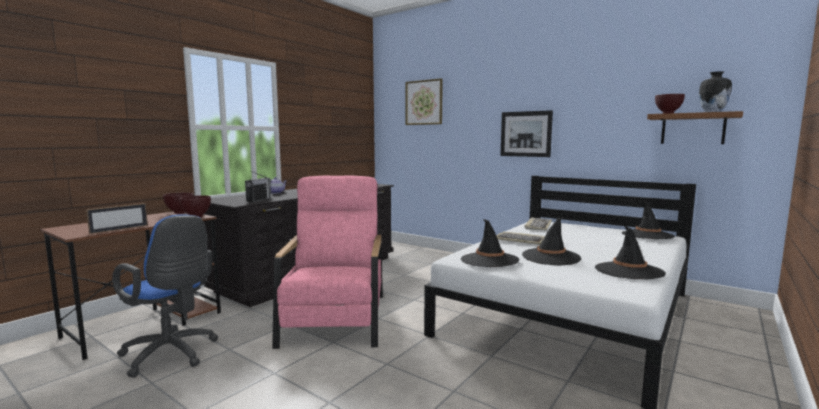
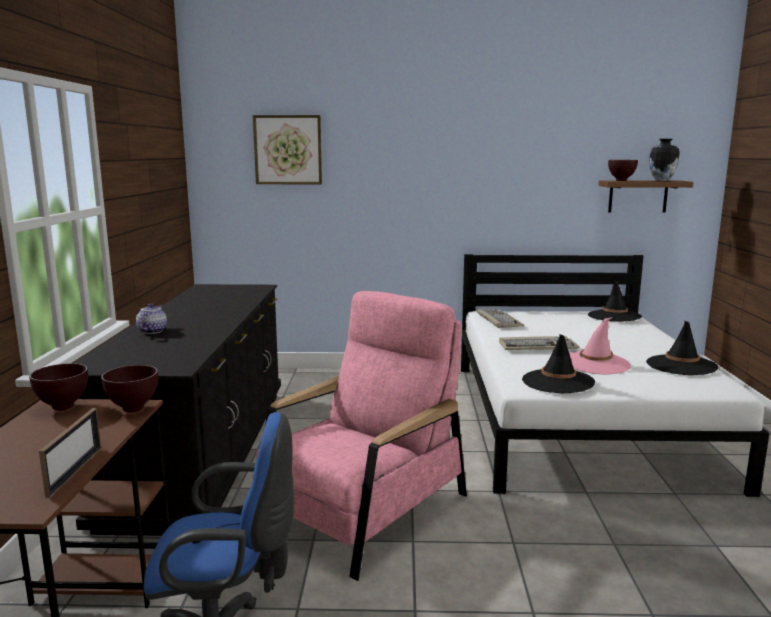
camera: 35 degrees left, 5 degrees up
radio [245,171,271,202] -> none
pink armchair [272,175,383,349] -> pink armchair turned 75 degrees clockwise [256,291,467,581]
picture [500,110,553,157] -> none
black hat [522,217,581,266] -> pink hat [569,317,631,375]

